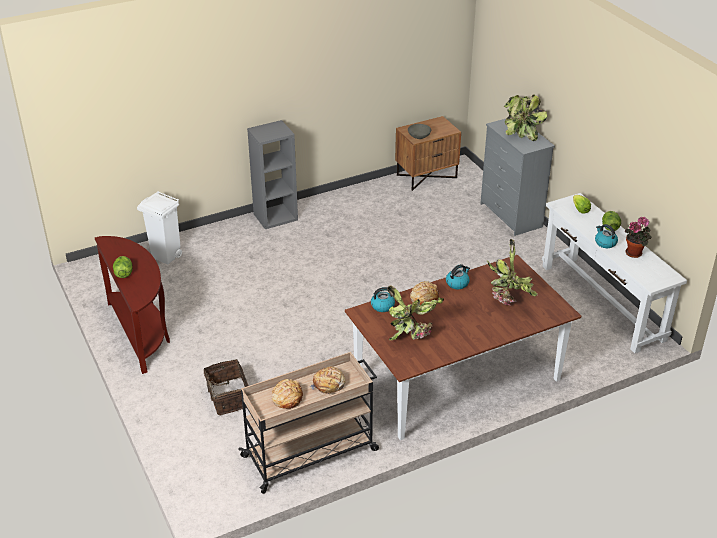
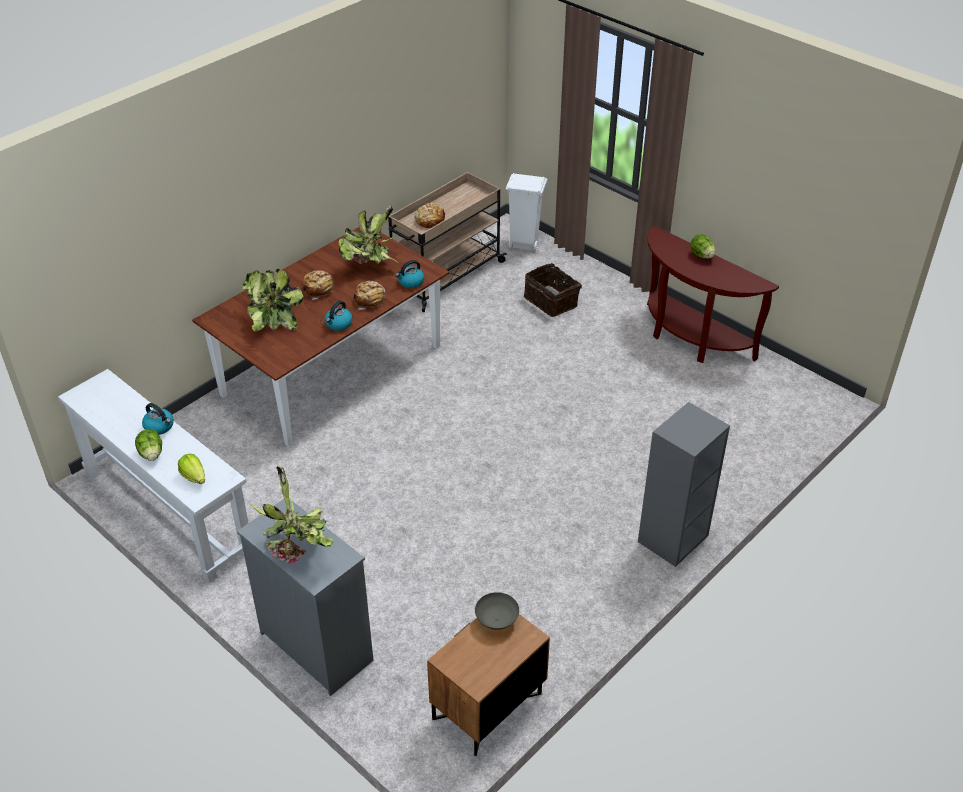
camera: 160 degrees right, 5 degrees up
white trash can [137,191,182,265] -> white trash can moved to [506,173,547,251]
bread [272,379,303,409] -> bread moved to [303,270,334,300]
potted plant [625,217,652,258] -> none

